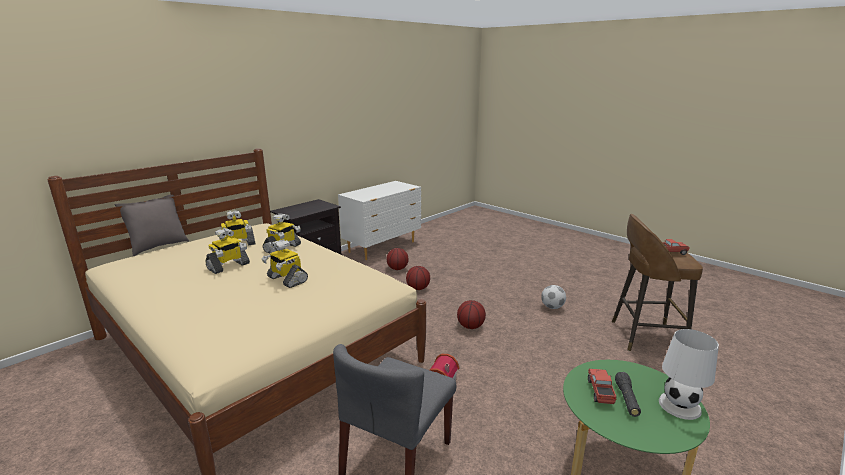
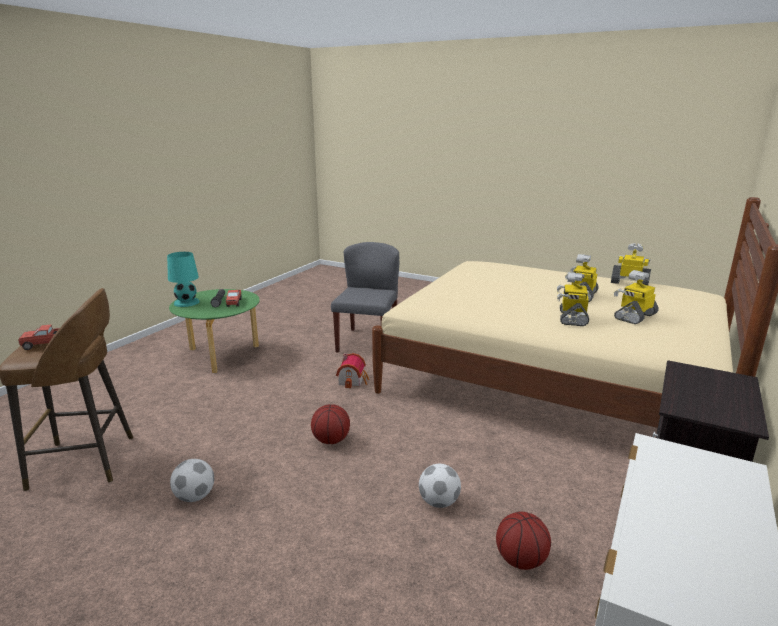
camera: 165 degrees right, 0 degrees up
grey pillow [114,194,189,256] -> none
toy robot [262,239,308,288] -> toy robot moved to [611,243,651,285]
basketball [406,266,430,290] -> football [419,464,461,508]
white table lamp [659,329,719,420] -> turquoise table lamp [167,252,200,307]

